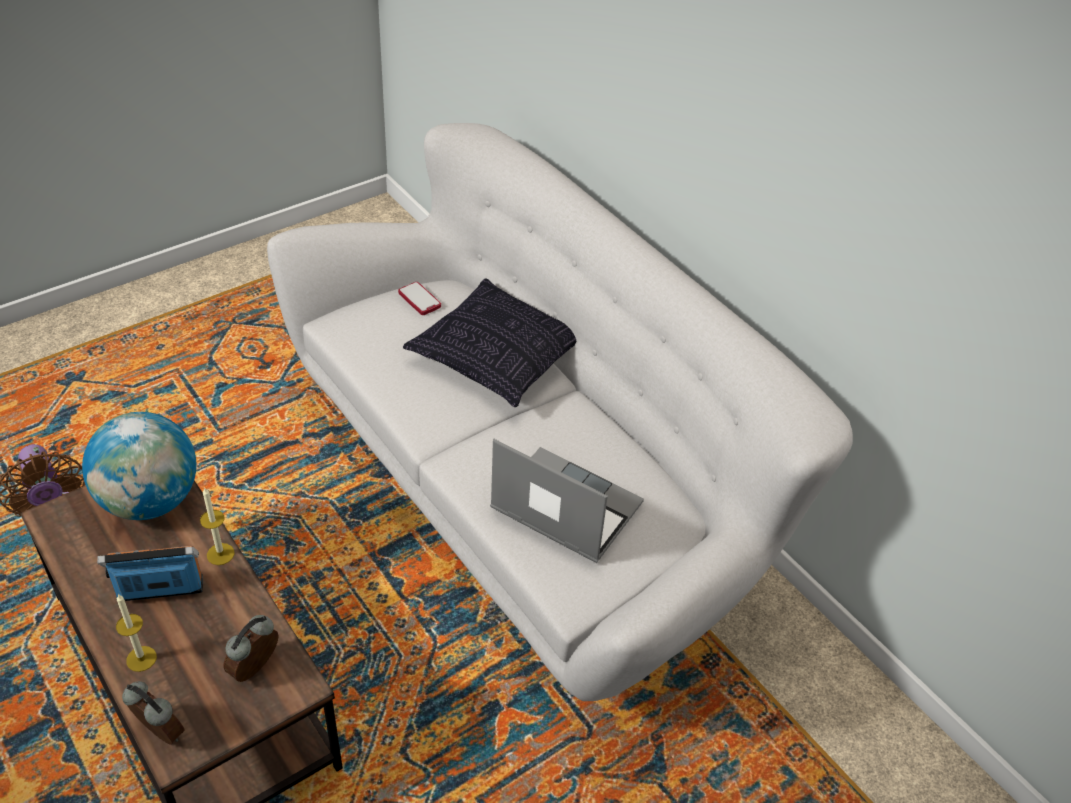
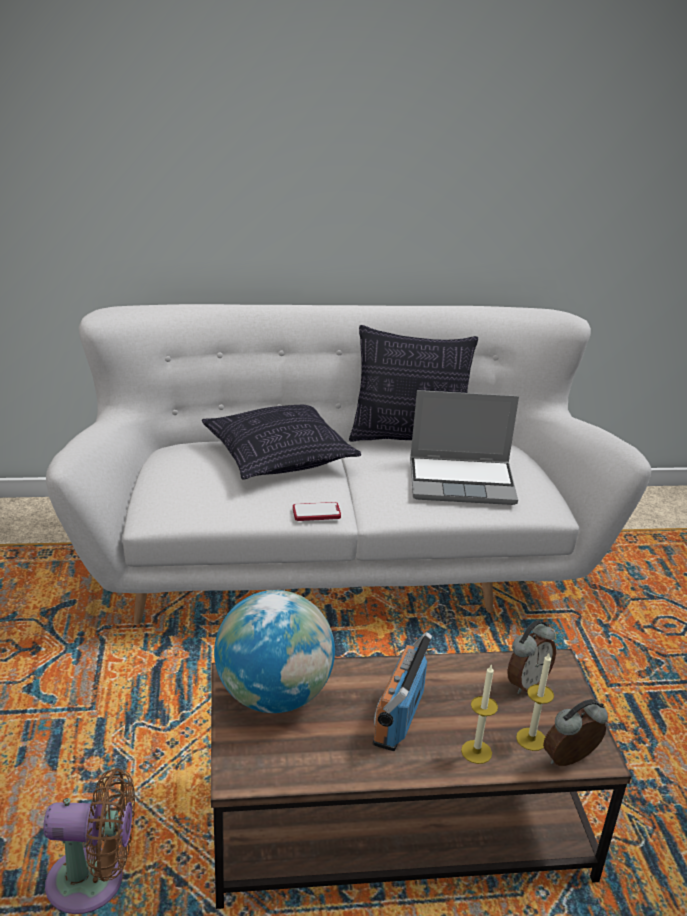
camera: 60 degrees left, 15 degrees down
candle [200,488,234,565] -> candle moved to [516,653,554,751]
alarm clock [223,615,279,682] -> alarm clock turned 105 degrees counterclockwise [507,620,556,694]
phone [398,282,441,315] -> phone moved to [293,502,341,521]
laptop [490,439,644,563] -> laptop turned 150 degrees counterclockwise [410,390,519,505]
none -> pillow [349,325,478,442]

